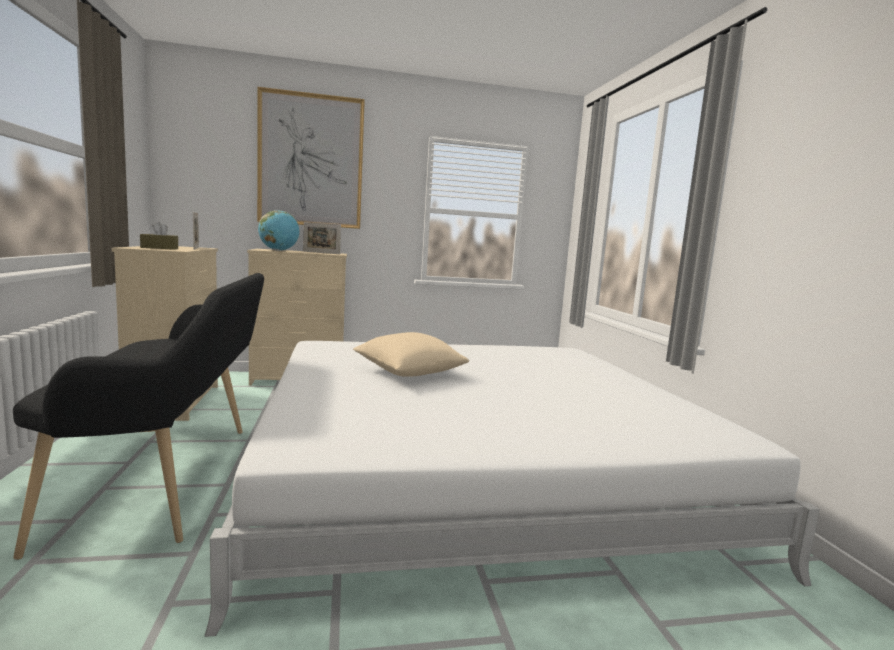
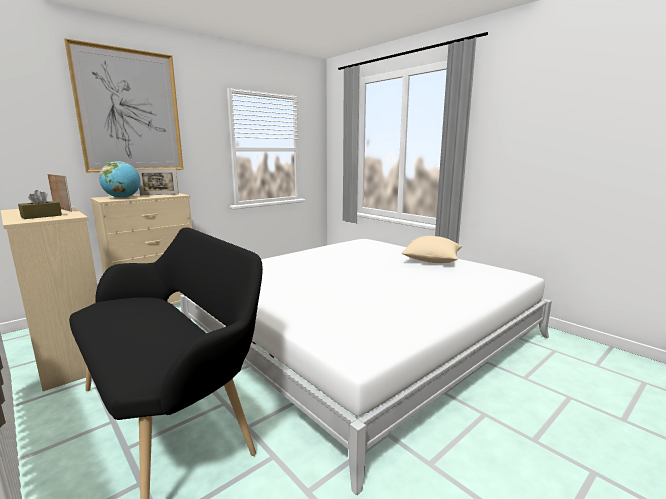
camera: 30 degrees left, 5 degrees up
beige pillow [353,332,469,377] -> beige pillow moved to [401,236,462,263]

